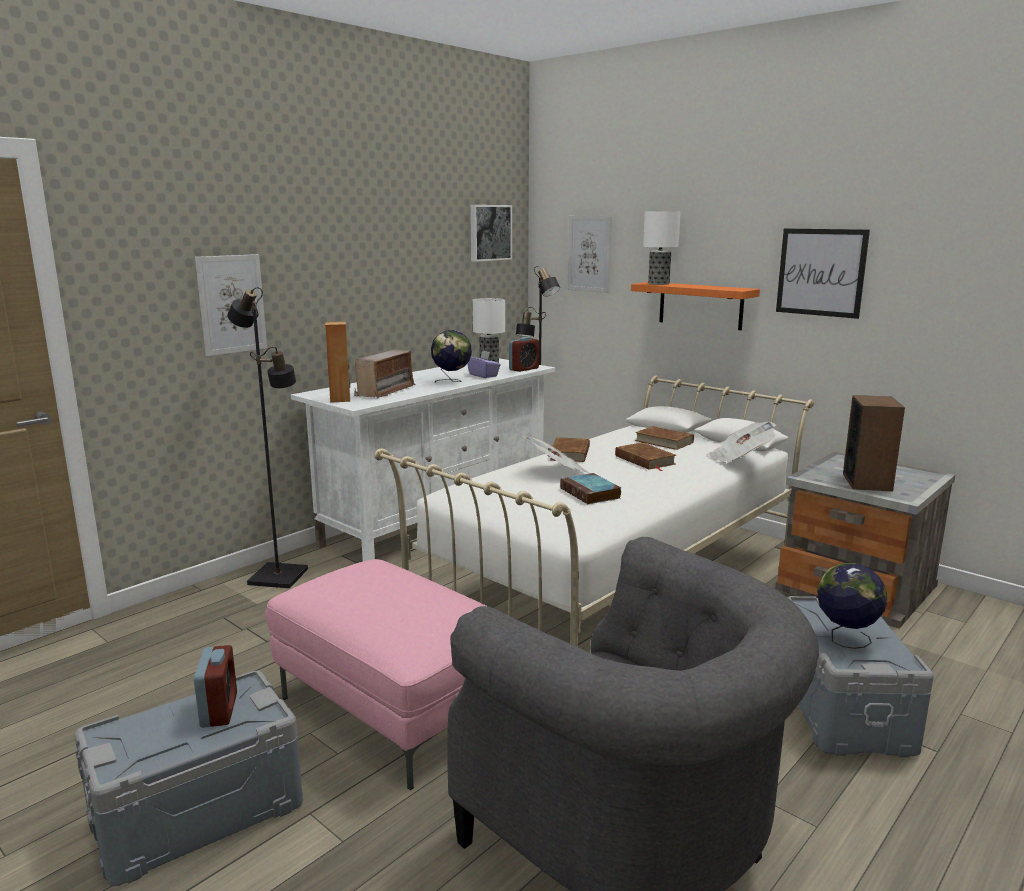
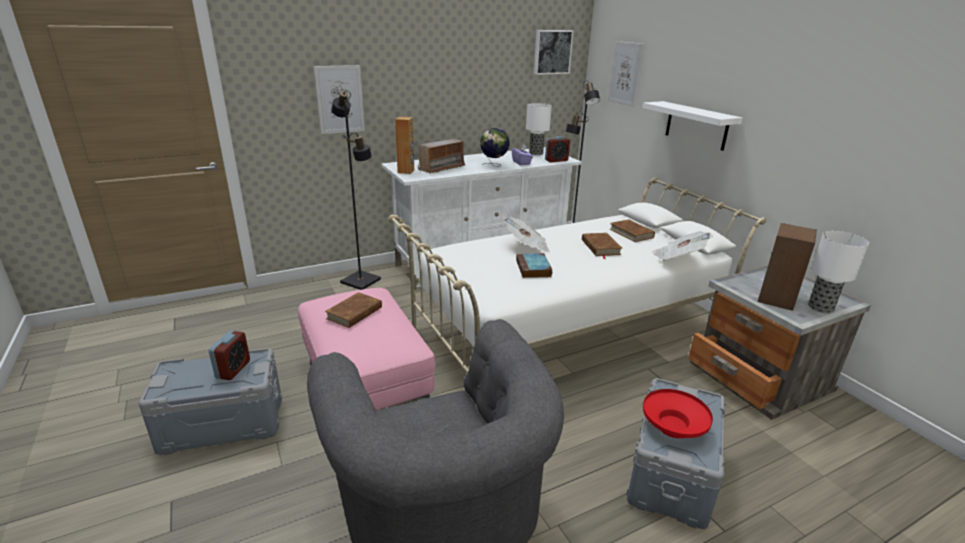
camera: 20 degrees right, 10 degrees up
brown book [550,437,590,462] -> brown book moved to [325,292,382,328]
orange shelf [631,282,760,330] -> white shelf [642,101,743,151]
table lamp [643,211,681,285] -> table lamp moved to [808,231,869,313]
picture [776,228,870,319] -> none
globe [817,563,887,649] -> red bowl [643,389,713,438]

